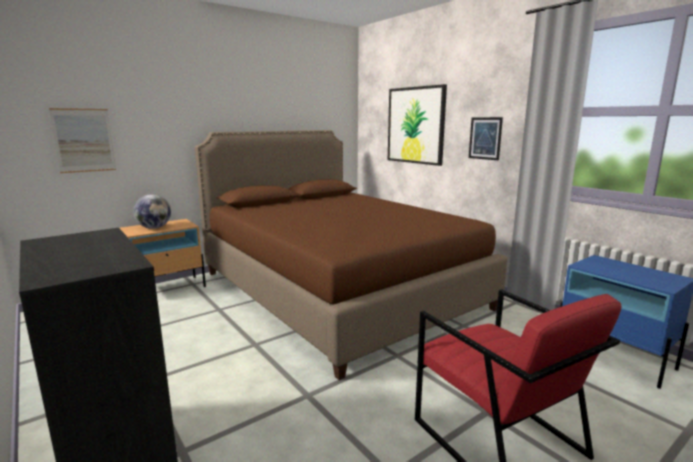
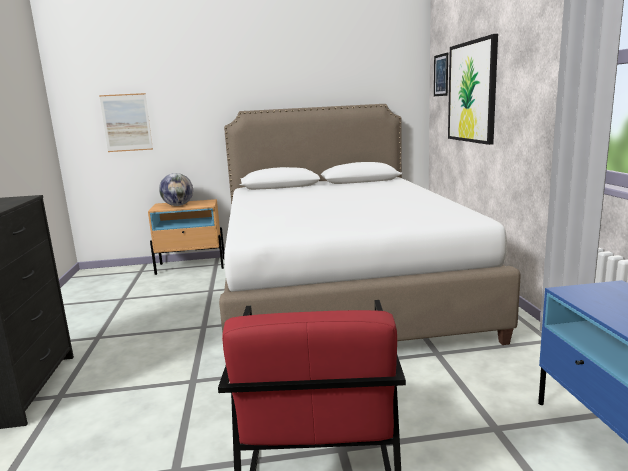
camera: 30 degrees right, 0 degrees up
brown bed [195,130,507,380] -> white bed [219,104,521,345]
picture [469,117,503,160] -> picture moved to [434,52,448,96]

